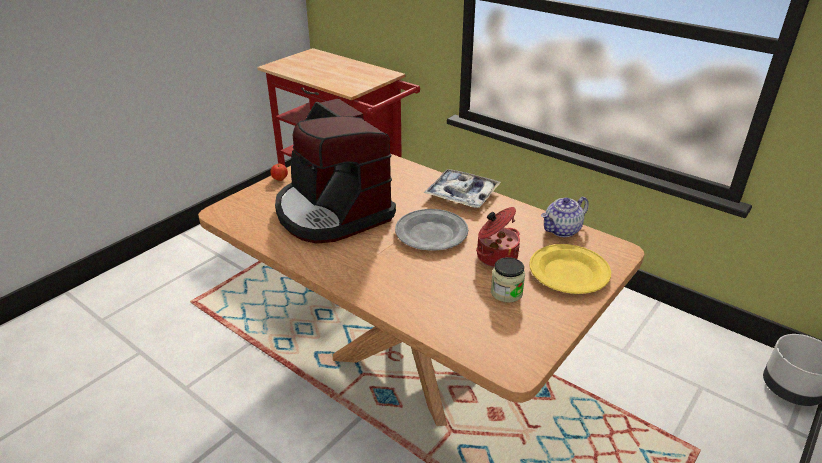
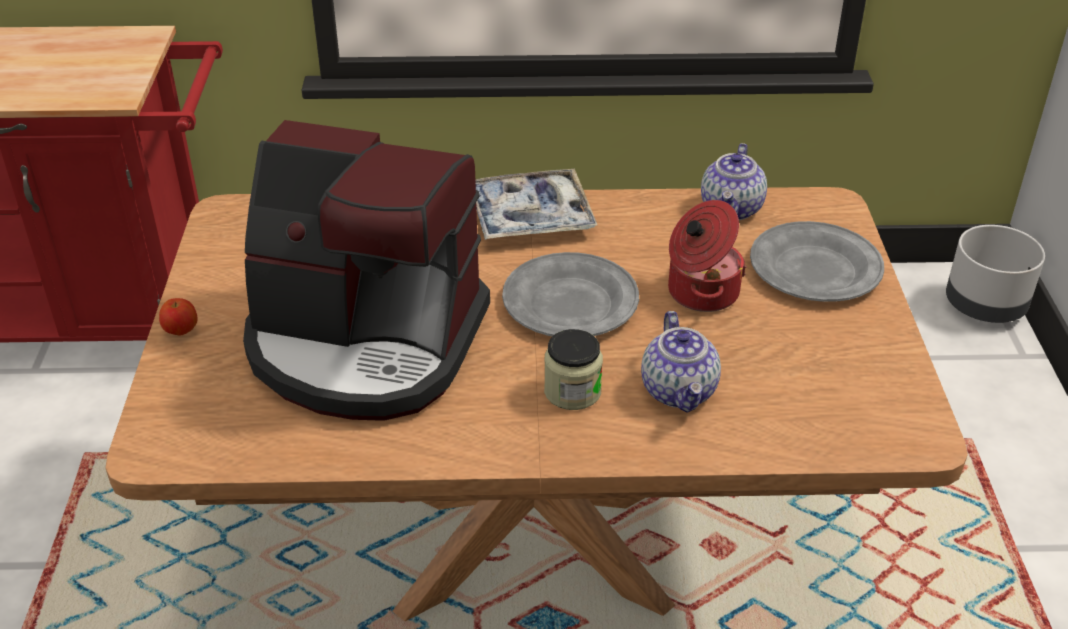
camera: 40 degrees left, 5 degrees up
jar [491,257,525,303] -> jar moved to [544,329,603,410]
yellow plate [529,244,611,294] -> grey plate [750,221,884,302]
none -> teapot [641,311,721,413]

